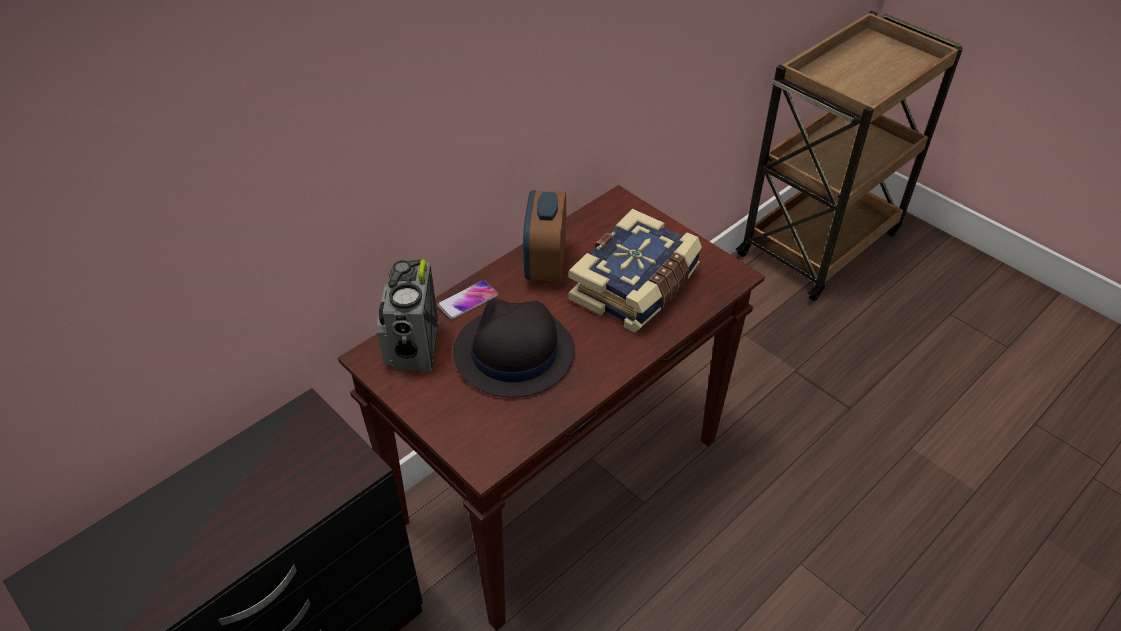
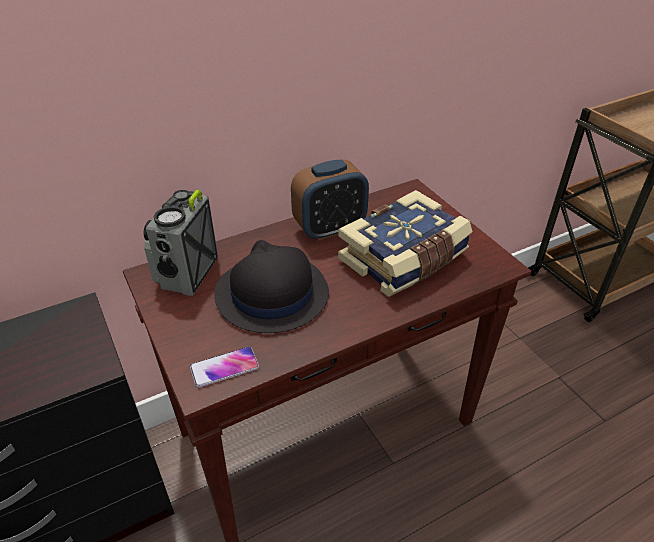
camera: 15 degrees right, 5 degrees down
phone [437,280,498,320] -> phone moved to [190,347,259,388]
alarm clock [523,190,566,281] -> alarm clock turned 135 degrees counterclockwise [291,159,369,241]

